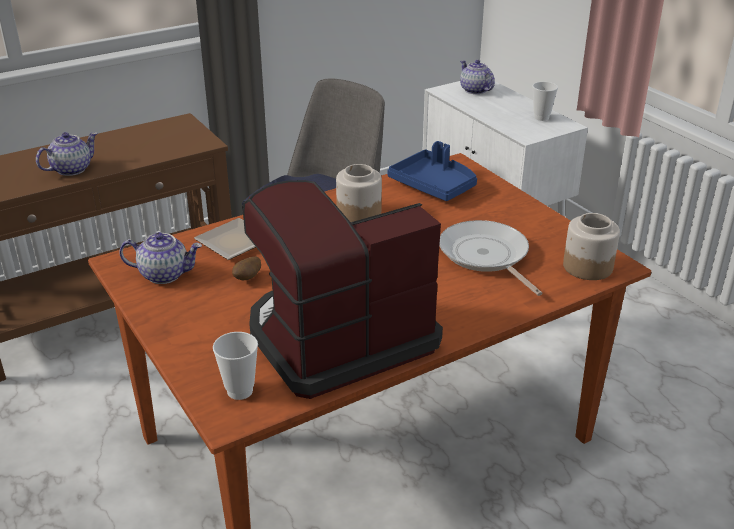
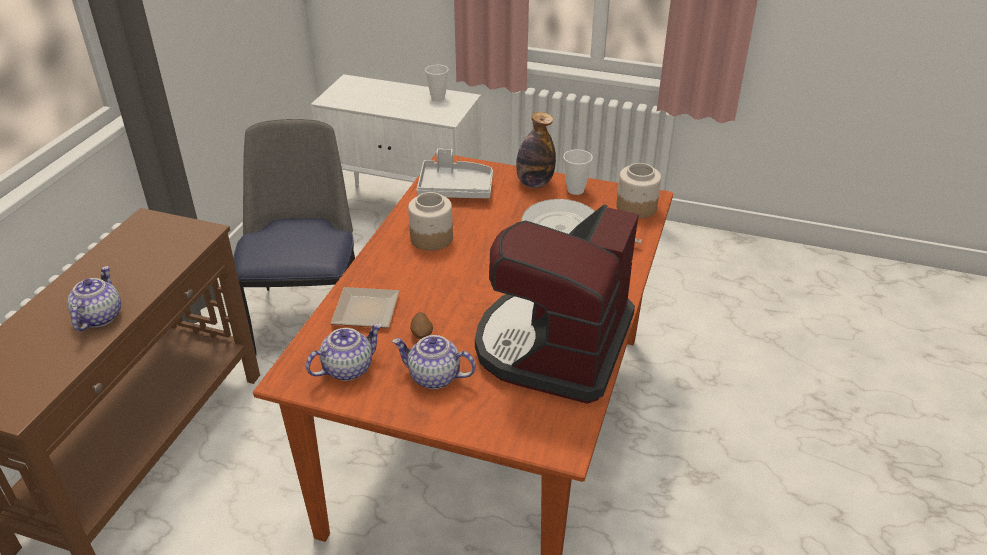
camera: 40 degrees left, 5 degrees up
cup [213,332,258,400] -> cup moved to [563,149,593,195]
blue tray [387,141,477,201] -> grey tray [416,149,493,198]
teapot [460,60,495,94] -> teapot moved to [392,335,476,389]
none -> bottle [516,112,556,188]

